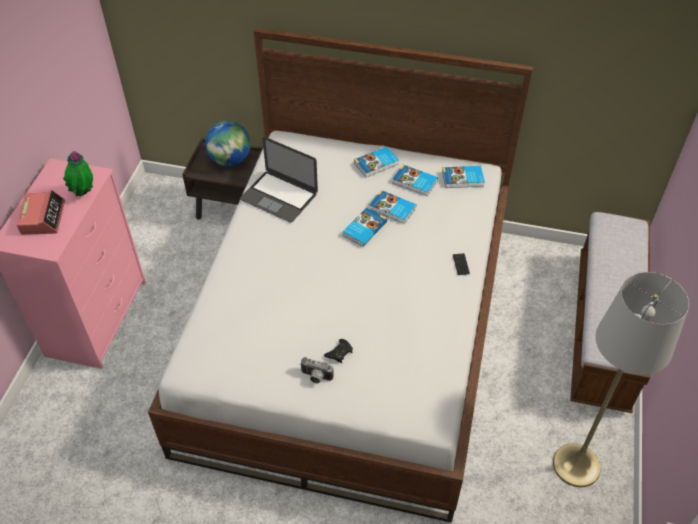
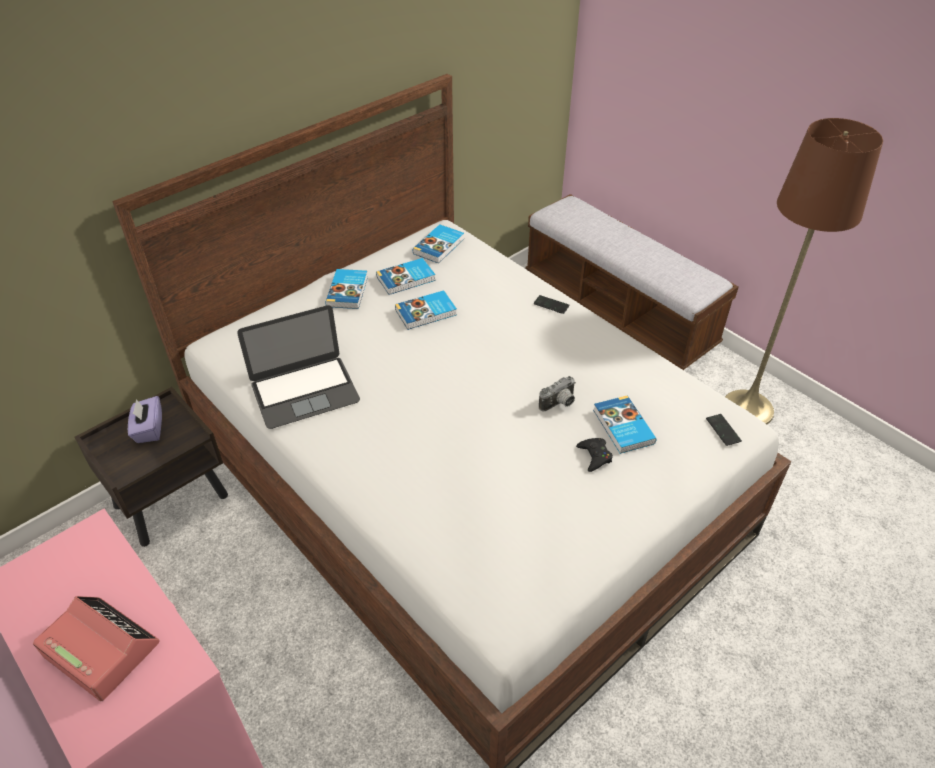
camera: 55 degrees left, 5 degrees down
potted plant [63,151,93,197] -> none
globe [205,121,251,166] -> purple tissue box [128,396,162,443]
camera [300,357,334,383] -> camera moved to [539,376,576,411]
book [343,207,387,247] -> book moved to [593,396,657,454]
grey floor lamp [553,272,689,487] -> brown floor lamp [725,118,883,424]
none -> phone [706,414,742,446]

